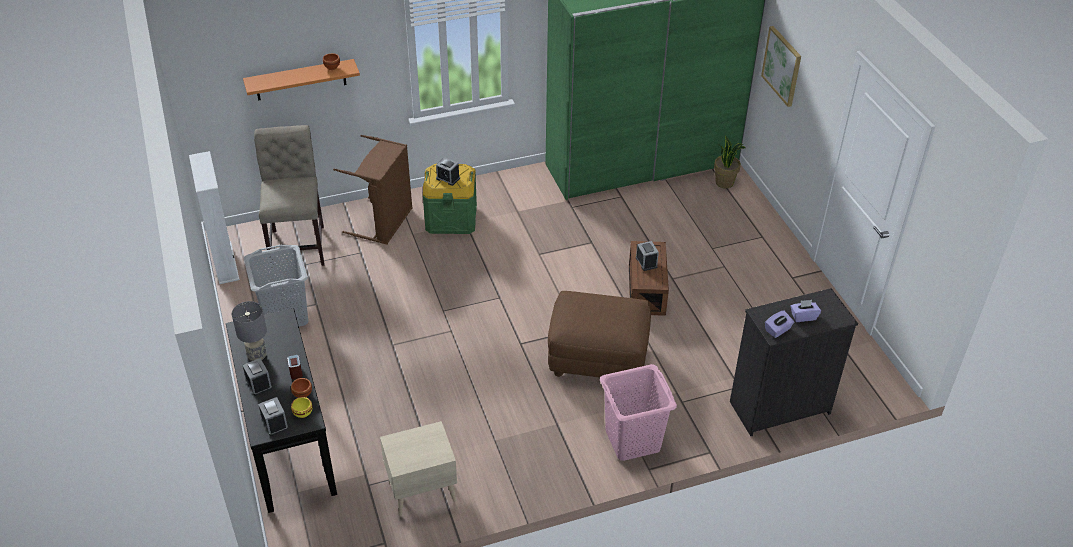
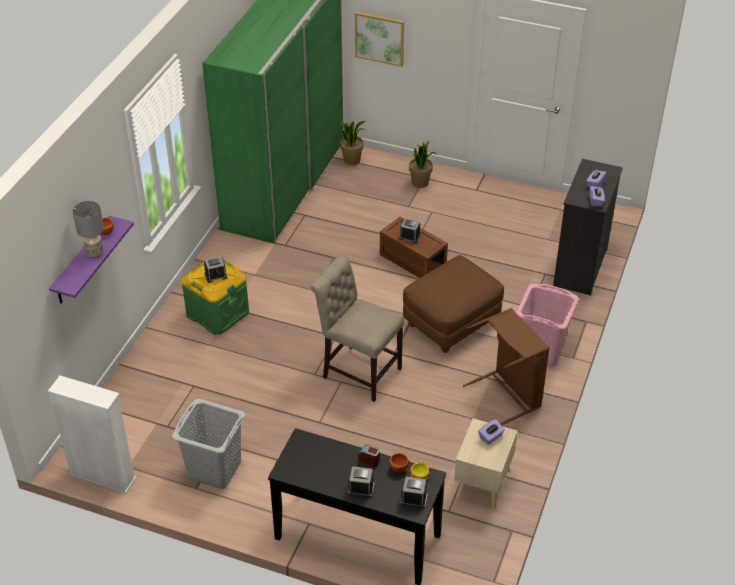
camera: 50 degrees left, 0 degrees up
grey table lamp [232,301,267,361] -> grey table lamp moved to [72,201,104,258]
orange shelf [243,59,360,101] -> purple shelf [49,216,134,303]
beige chair [254,125,324,266] -> beige chair moved to [311,255,404,402]
brown laundry basket [333,135,412,245] -> brown laundry basket moved to [463,308,550,425]
none -> potted plant [409,140,437,188]
none -> purple tissue box [478,419,505,445]

